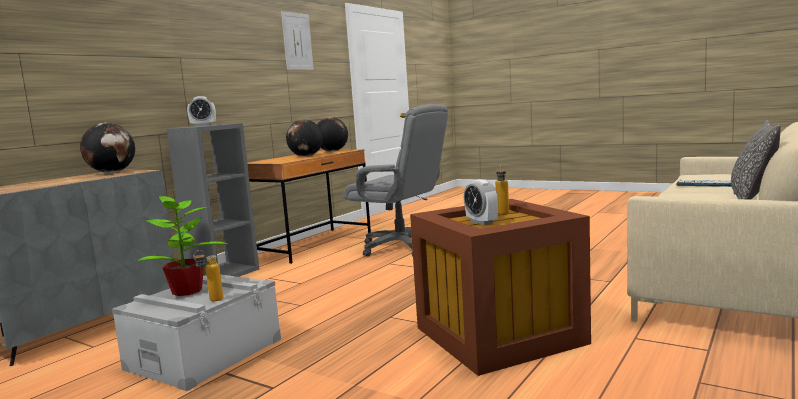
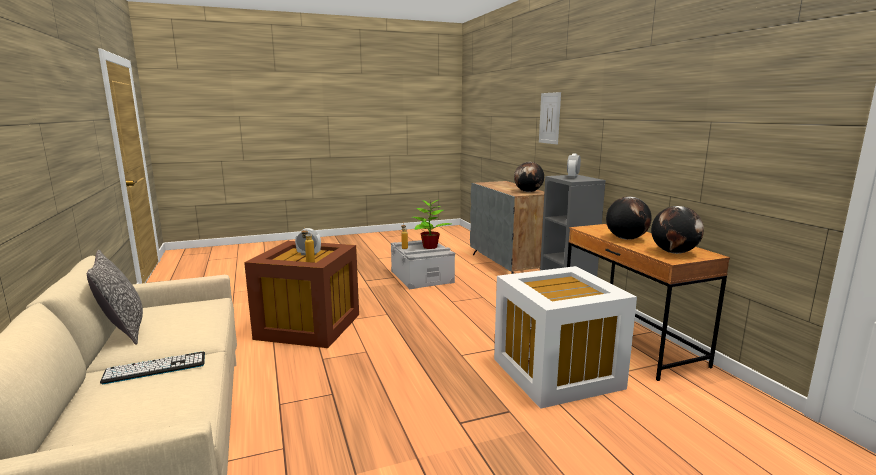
camera: 125 degrees right, 5 degrees up
picture [281,11,314,70] -> picture moved to [539,92,561,144]
grey office chair [344,104,448,256] -> white storage box [494,266,637,409]

